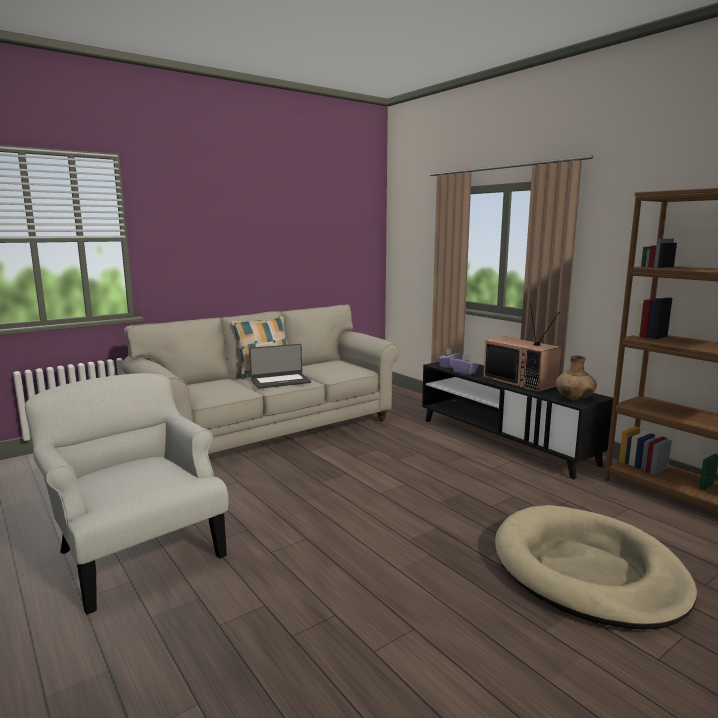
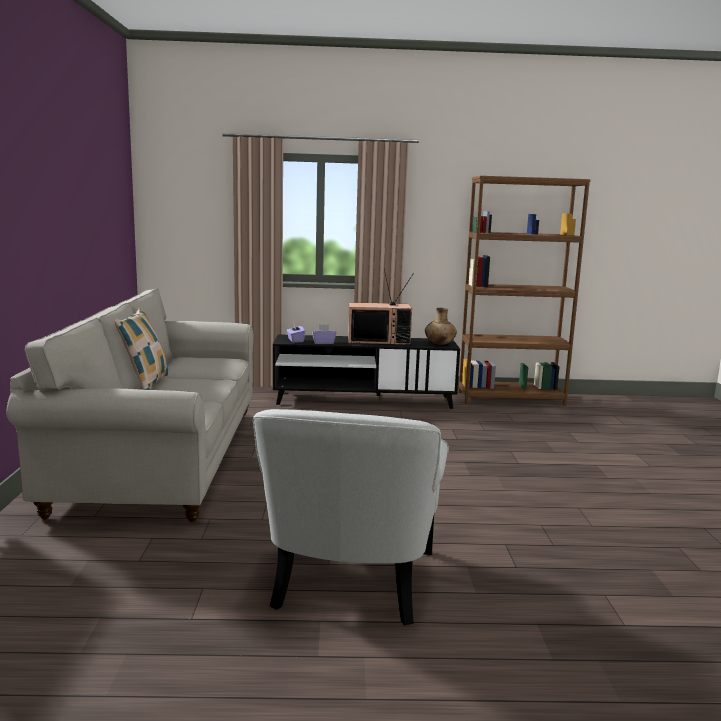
camera: 55 degrees left, 0 degrees up
white armchair [25,373,228,615] -> white armchair turned 75 degrees counterclockwise [253,409,449,625]
laptop [249,344,311,389] -> none
beige dog bed [495,505,697,629] -> none

